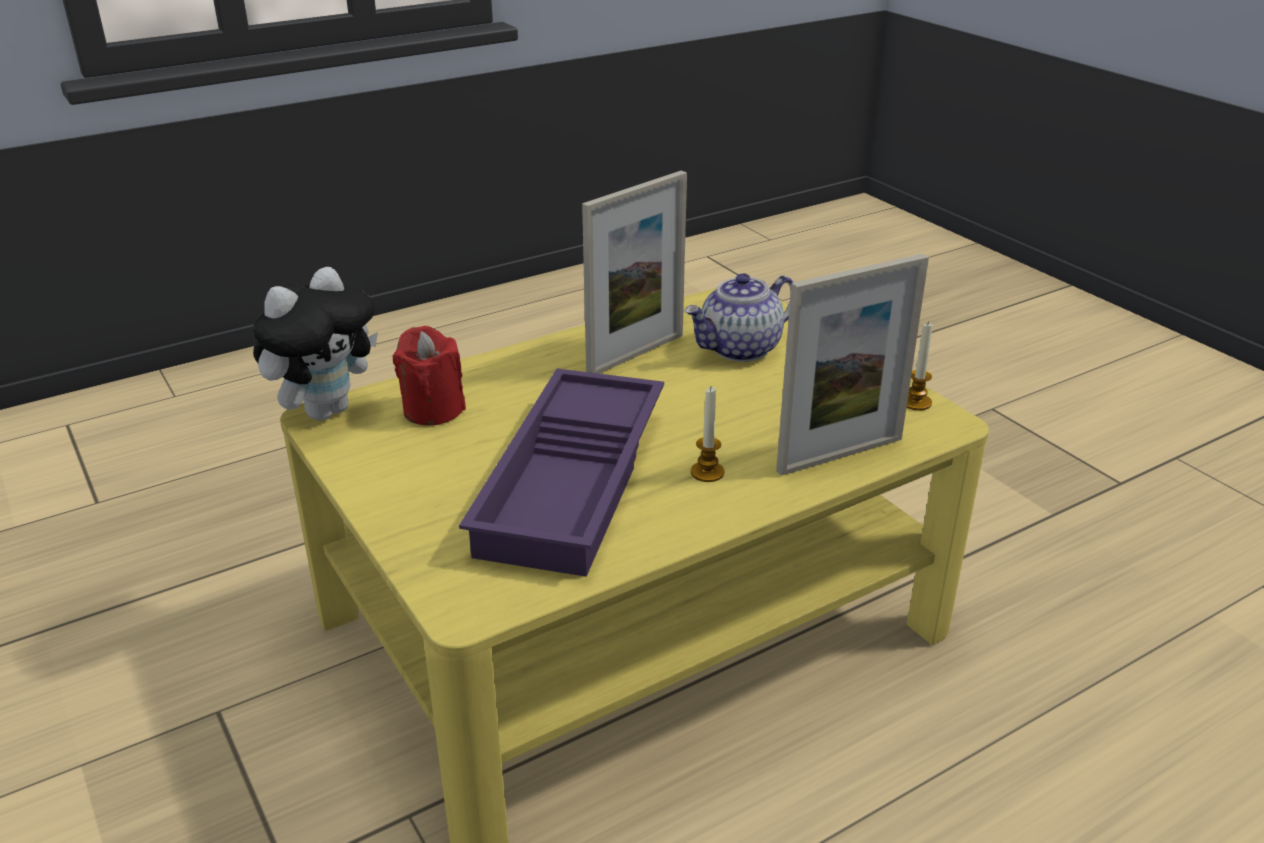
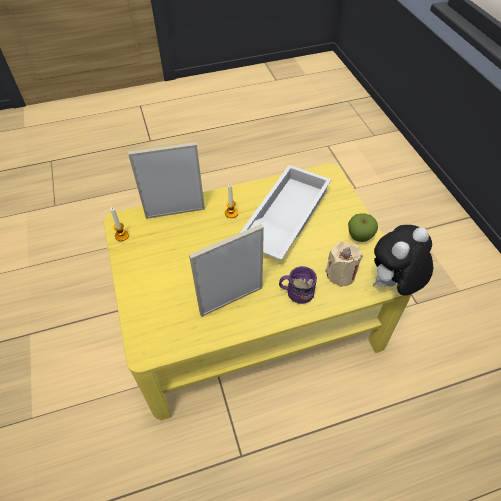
camera: 165 degrees left, 20 degrees up
red candle [393,326,466,426] -> beige candle [326,242,363,287]
purple tray [459,369,664,577] -> white tray [240,165,331,261]
teapot [684,273,793,362] -> none
none -> purple mug [279,266,317,304]
none -> apple [348,213,378,242]

